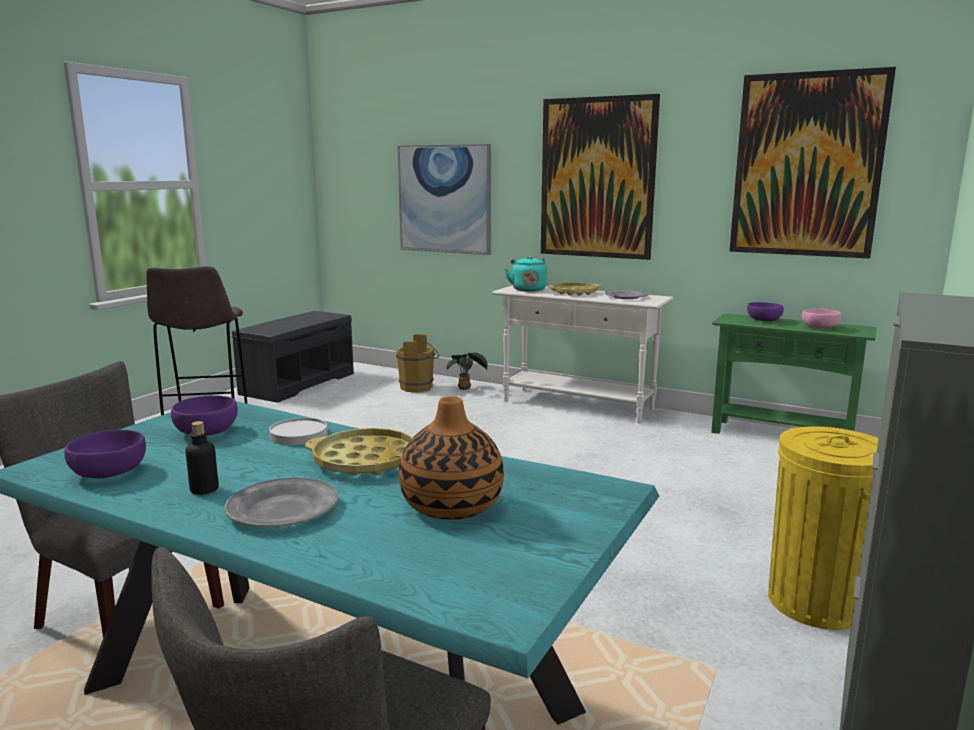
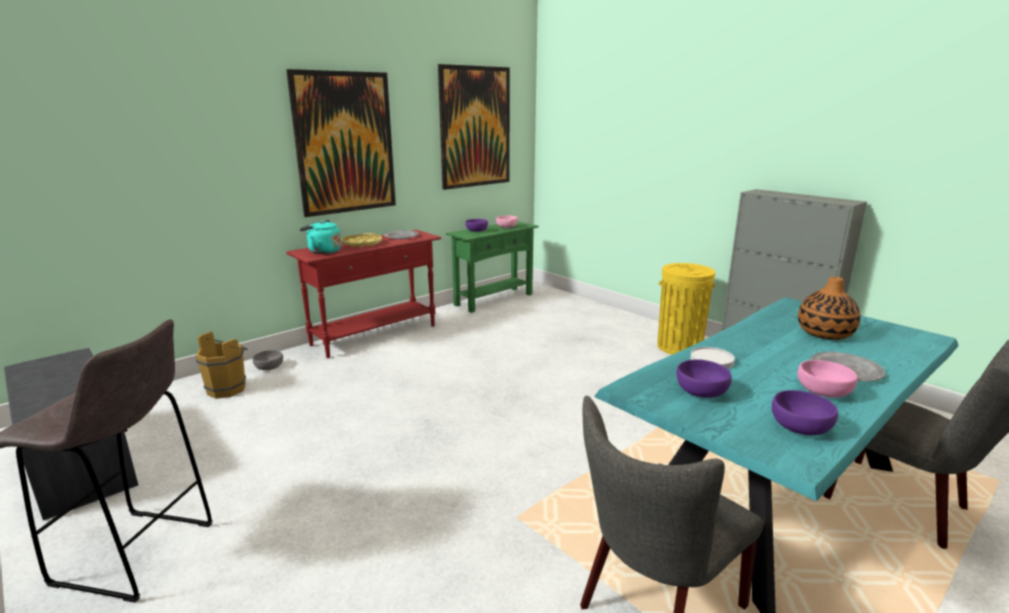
camera: 70 degrees left, 5 degrees up
bottle [186,421,219,495] -> pink bowl [797,360,858,398]
yellow tray [305,428,413,476] -> none
picture [398,144,491,255] -> none
potted plant [446,352,488,390] -> grey bowl [252,350,283,370]
white console table [492,285,674,423] -> red console table [286,230,441,358]

